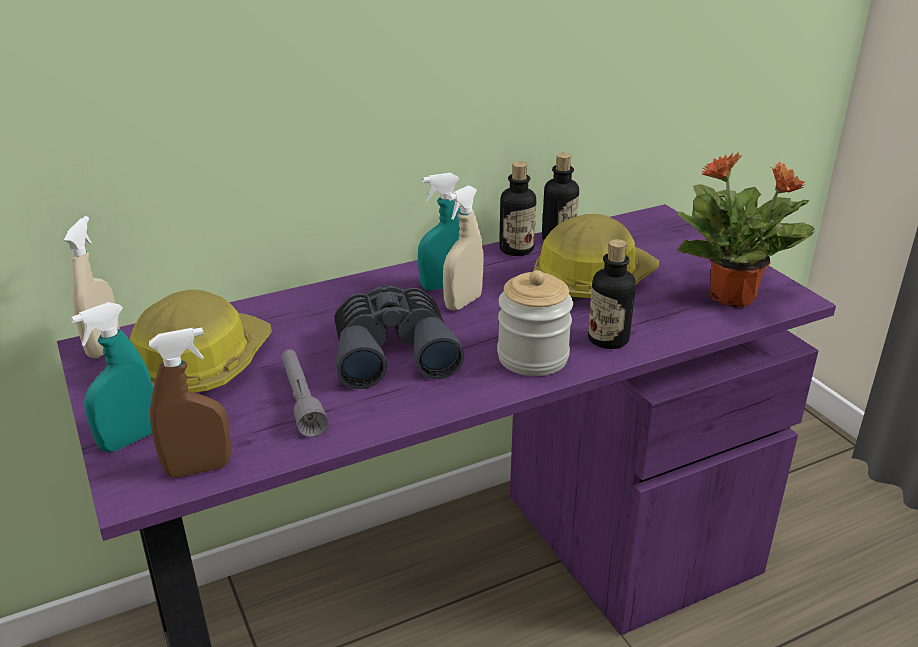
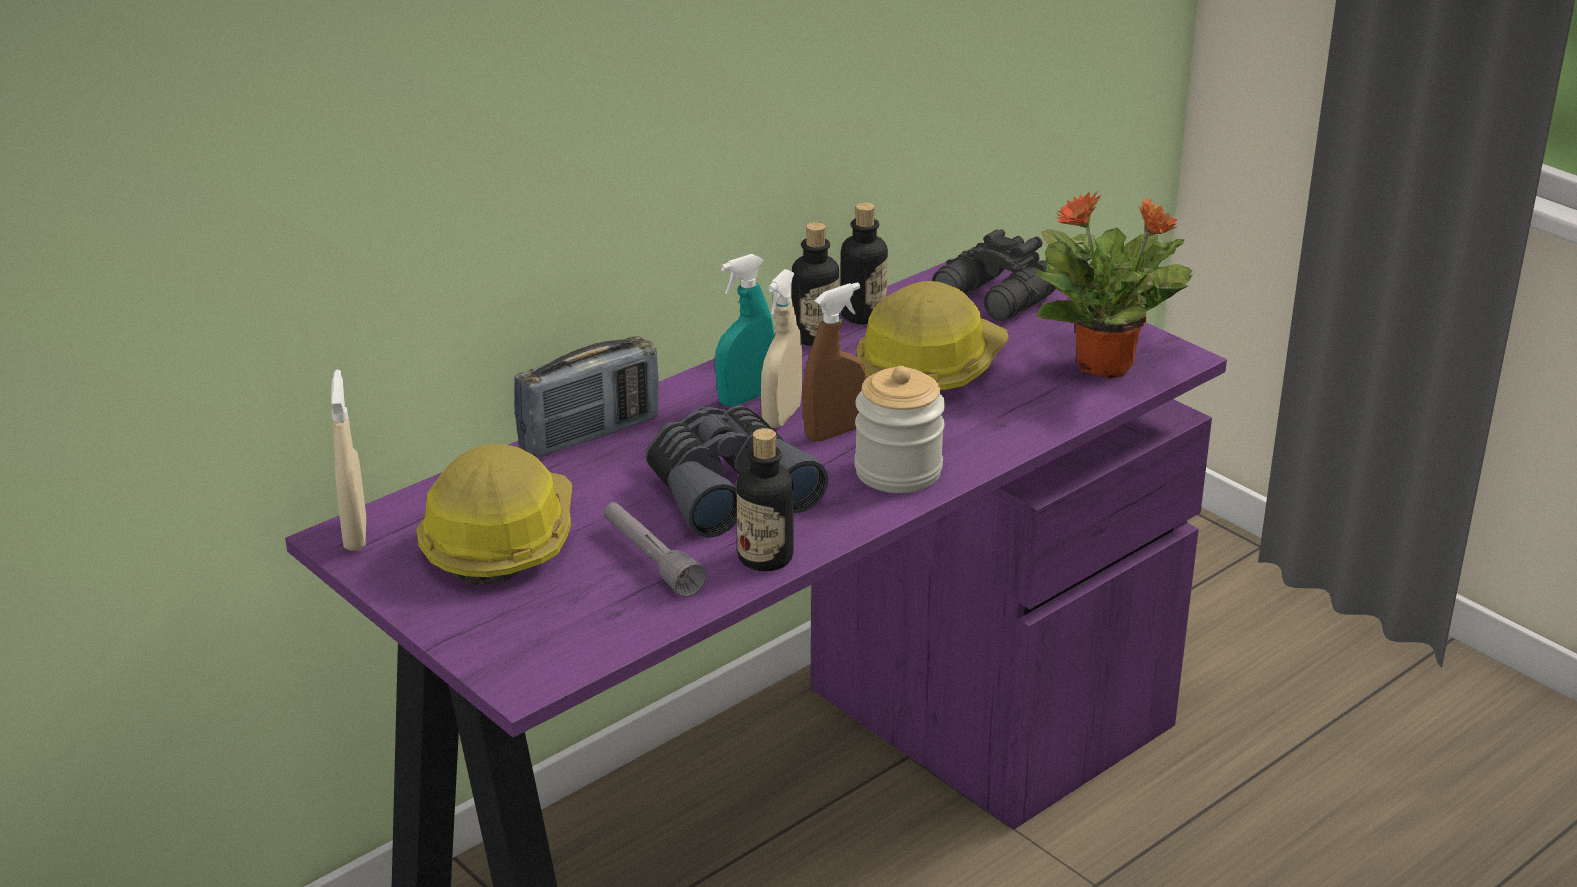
camera: 15 degrees left, 0 degrees up
turquoise spray bottle [71,302,153,452] -> none
brown spray bottle [149,328,231,478] -> brown spray bottle moved to [802,282,866,442]
bottle [588,239,635,349] -> bottle moved to [736,428,794,571]
none -> radio [514,336,659,458]
none -> black binoculars [932,229,1056,321]

